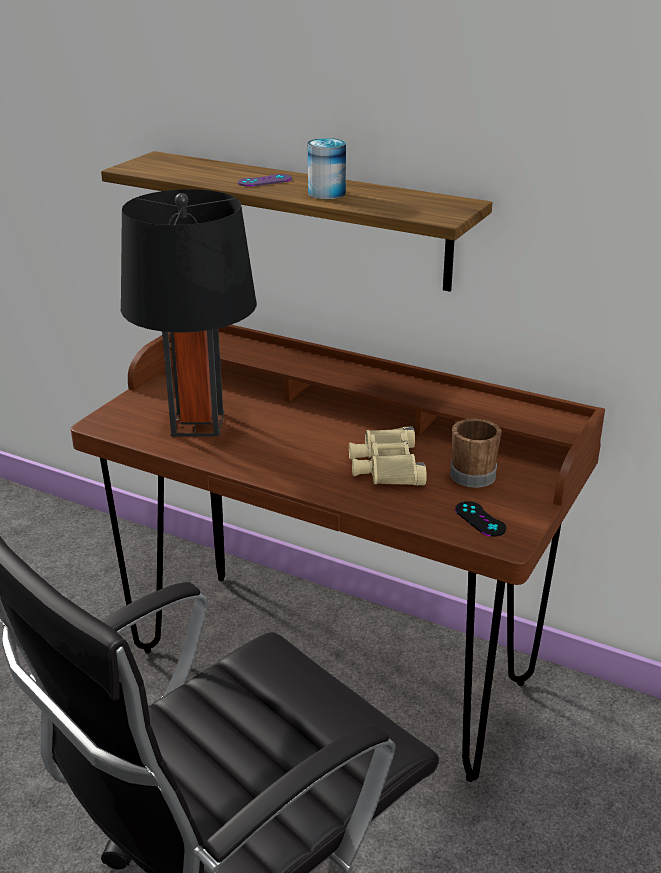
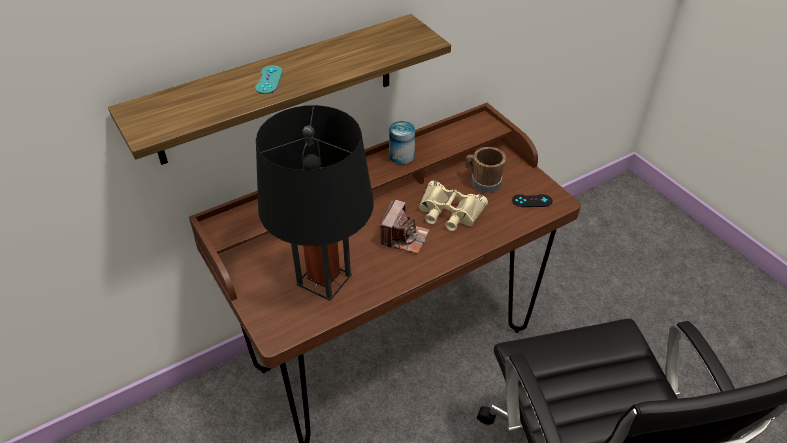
camera: 60 degrees left, 15 degrees up
purple game controller [238,174,292,187] -> turquoise game controller [255,65,283,94]
can [308,138,346,199] -> can moved to [389,121,415,164]
none -> camera [380,199,430,254]

